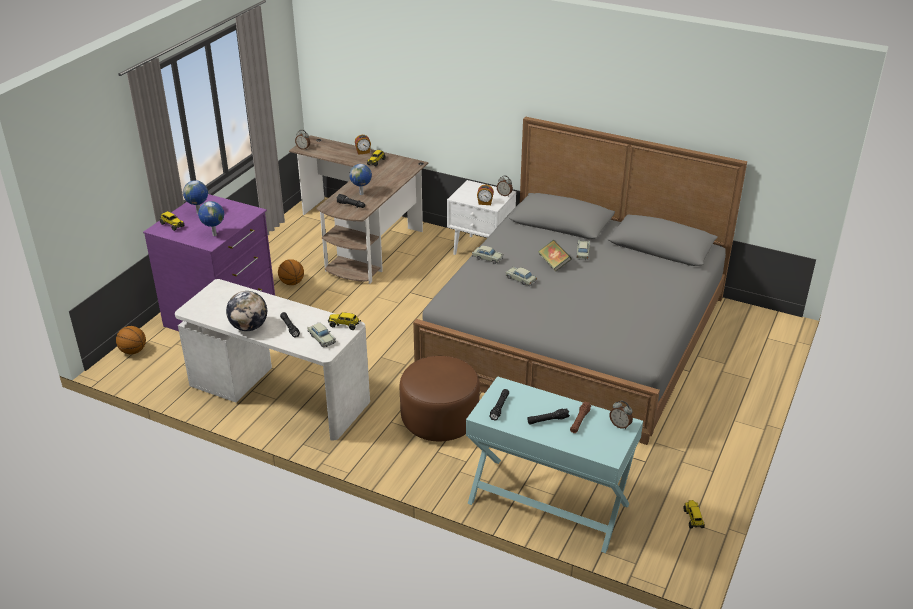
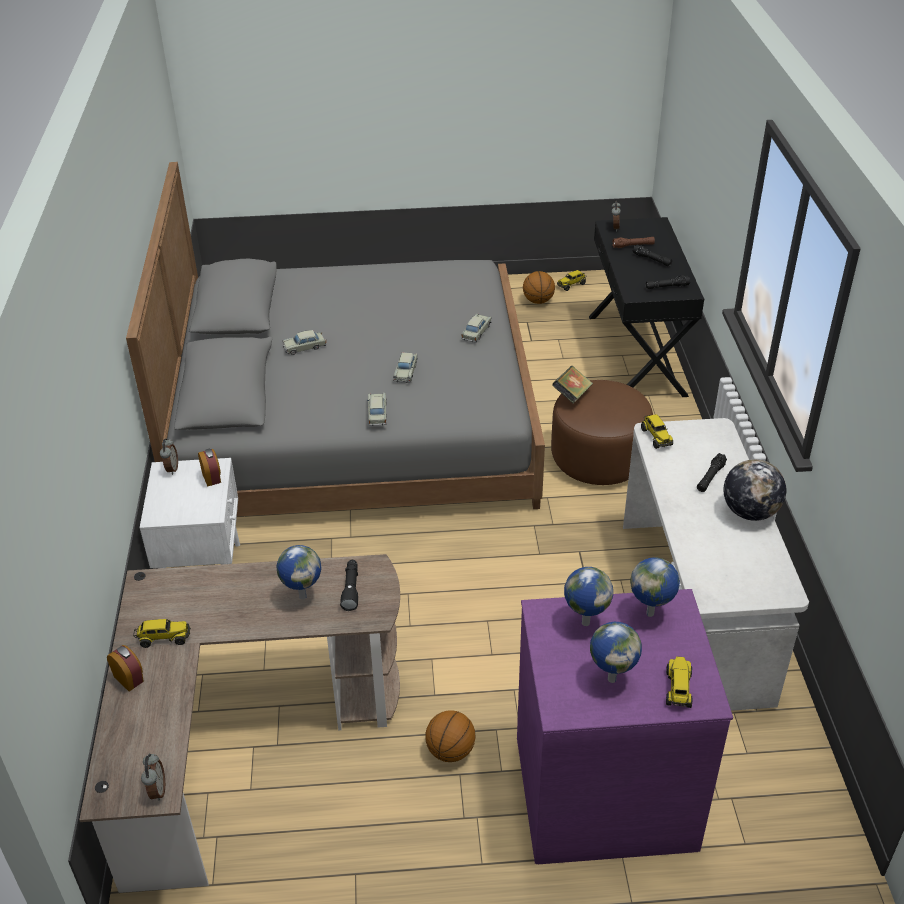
camera: 120 degrees left, 5 degrees up
basketball [116,326,146,354] -> basketball moved to [523,271,555,304]
beige toy car [307,323,336,347] -> beige toy car moved to [461,313,492,343]
turquoise console table [466,376,643,553] -> black console table [589,217,704,397]
book [538,240,572,272] -> book moved to [552,366,593,404]
none -> globe [564,567,613,626]

